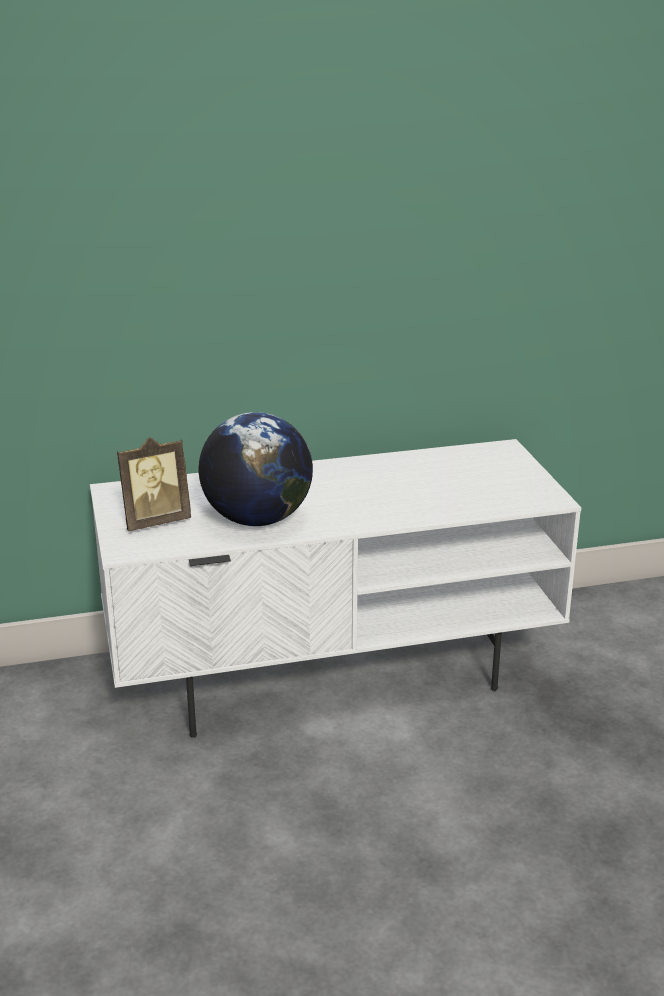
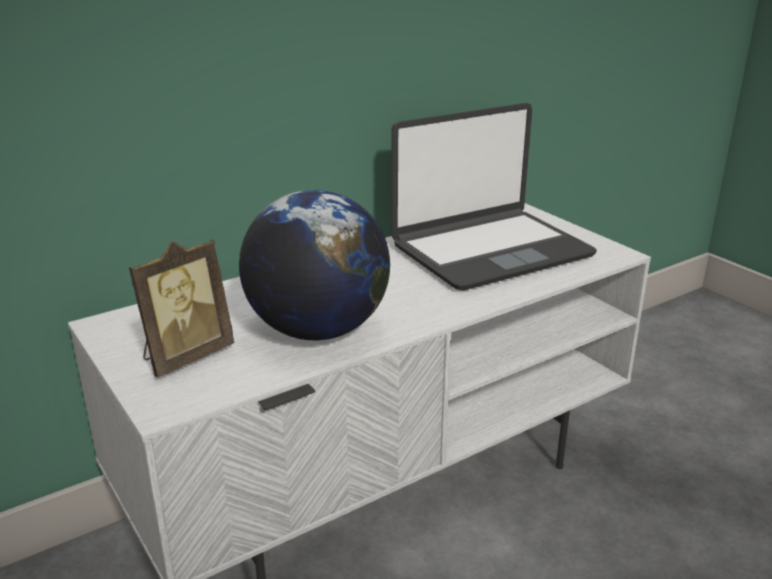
camera: 20 degrees left, 0 degrees up
none -> laptop [391,103,597,290]

